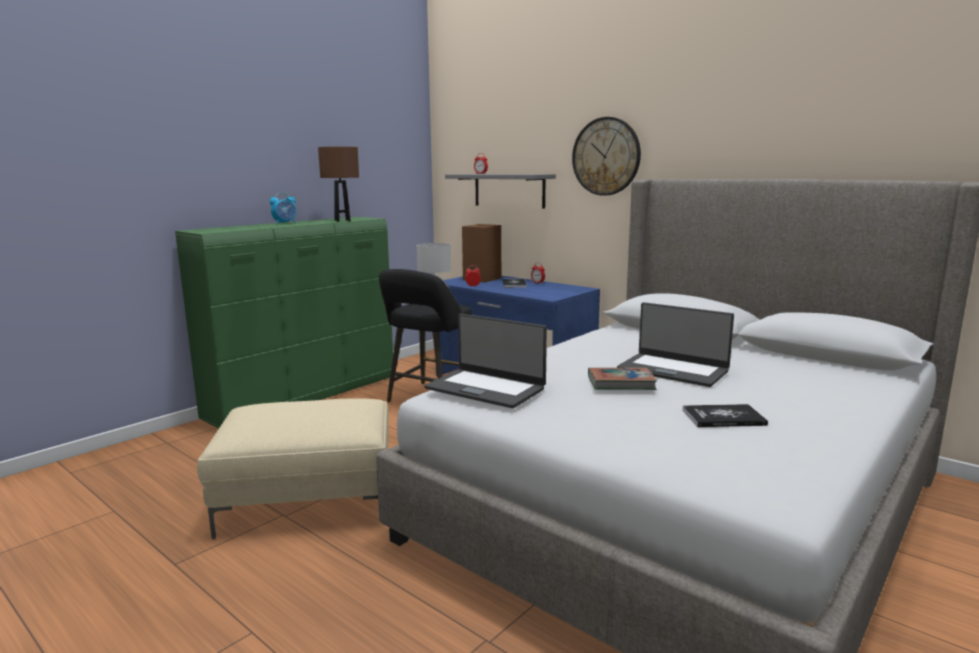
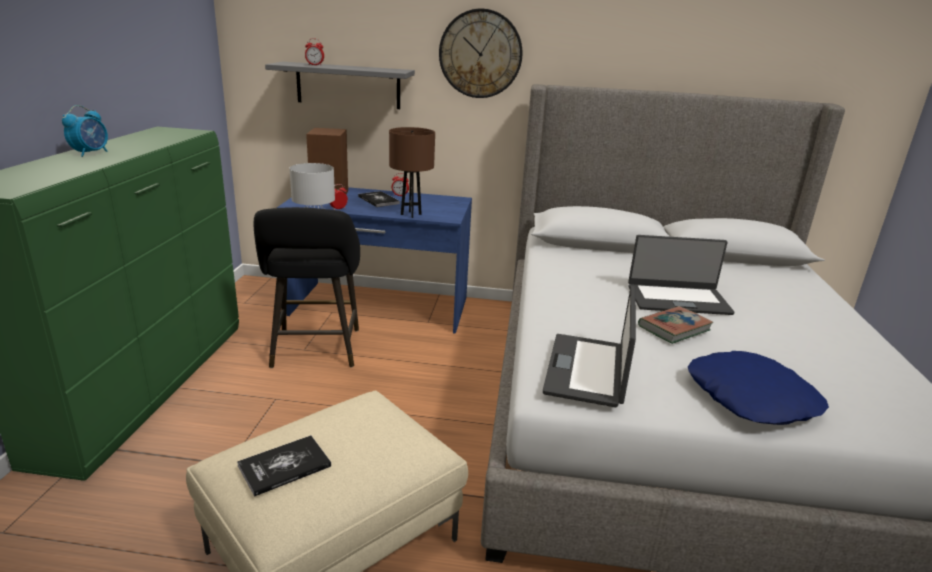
camera: 35 degrees left, 10 degrees up
brown table lamp [318,147,359,222] -> brown table lamp moved to [389,127,435,218]
laptop [424,314,547,408] -> laptop turned 105 degrees clockwise [543,286,636,407]
book [682,404,768,427] -> book moved to [237,435,331,497]
none -> blue pillow [688,351,829,425]

